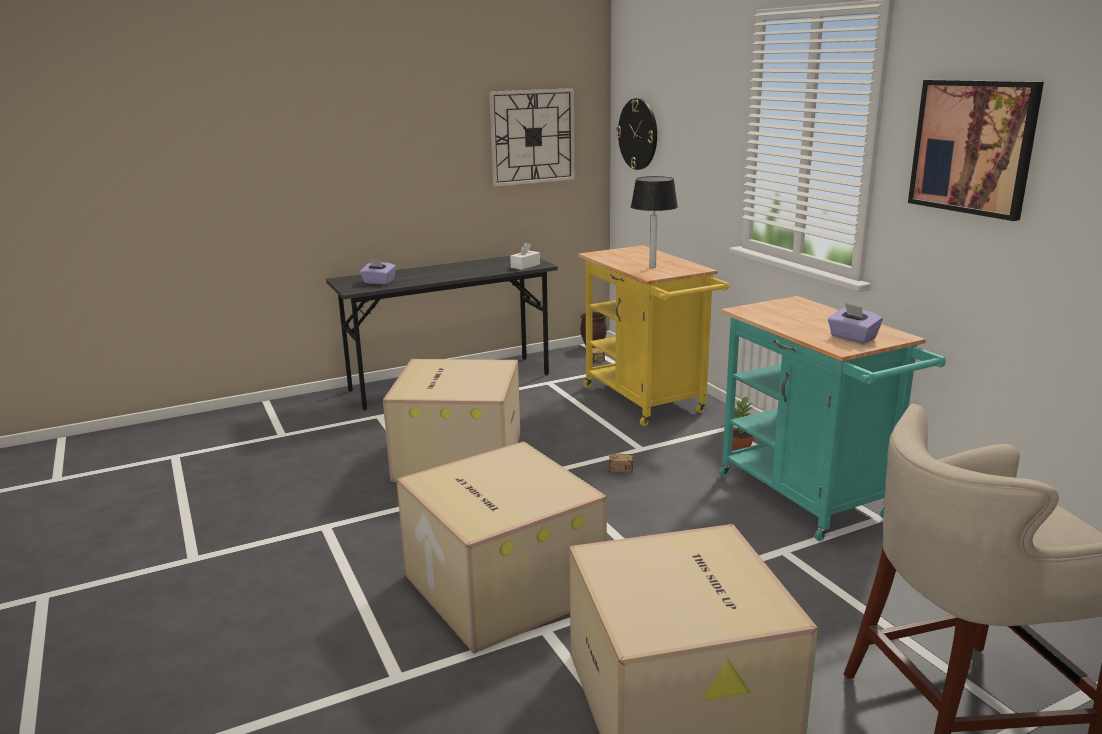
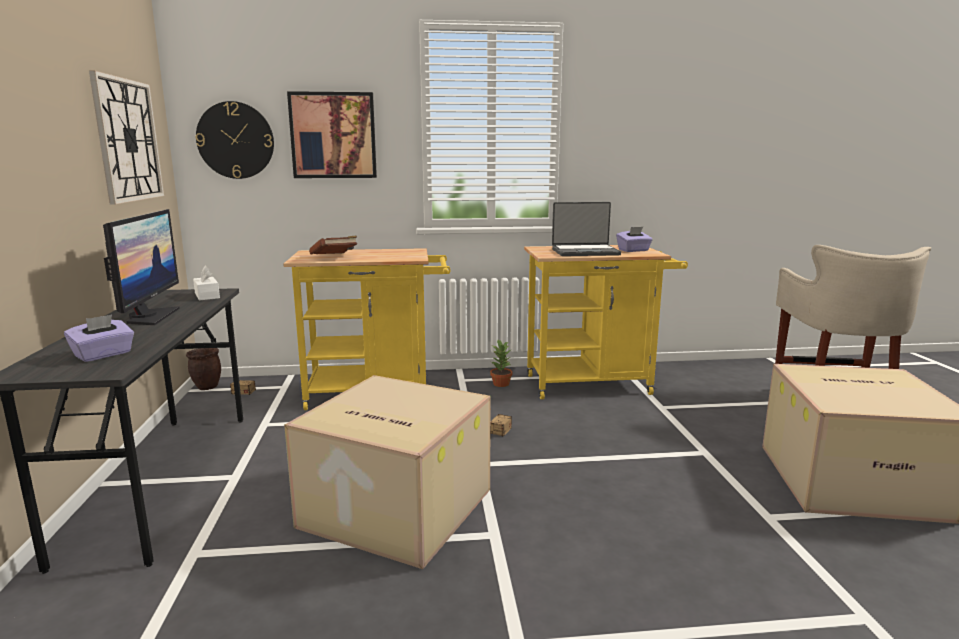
camera: 70 degrees left, 5 degrees down
cardboard box [396,442,607,654] -> none
table lamp [631,176,678,268] -> none
turquoise cart [719,296,946,541] -> yellow cart [524,245,688,399]
picture [908,80,1044,221] -> picture moved to [287,91,377,178]
none -> monitor [103,209,180,325]
none -> brown book [309,236,357,255]
none -> laptop [552,202,621,256]

